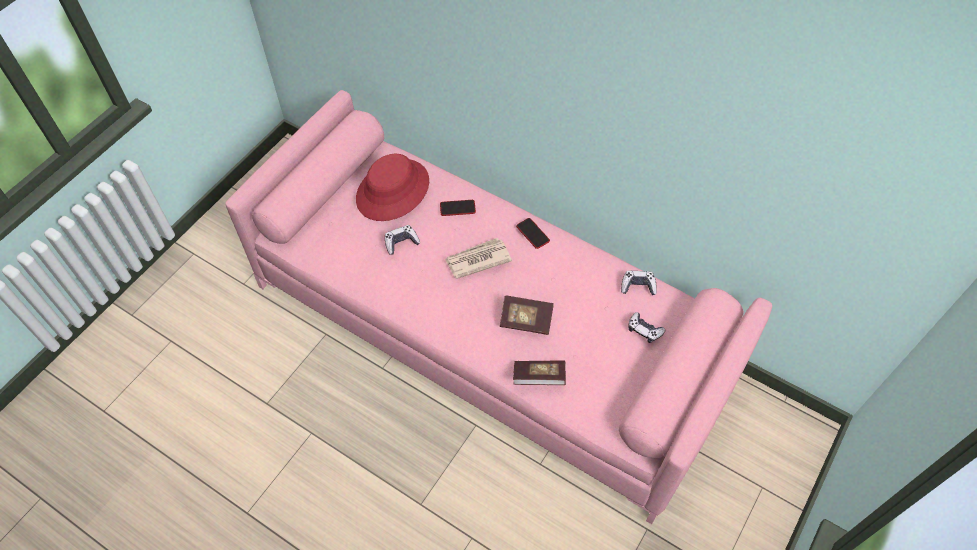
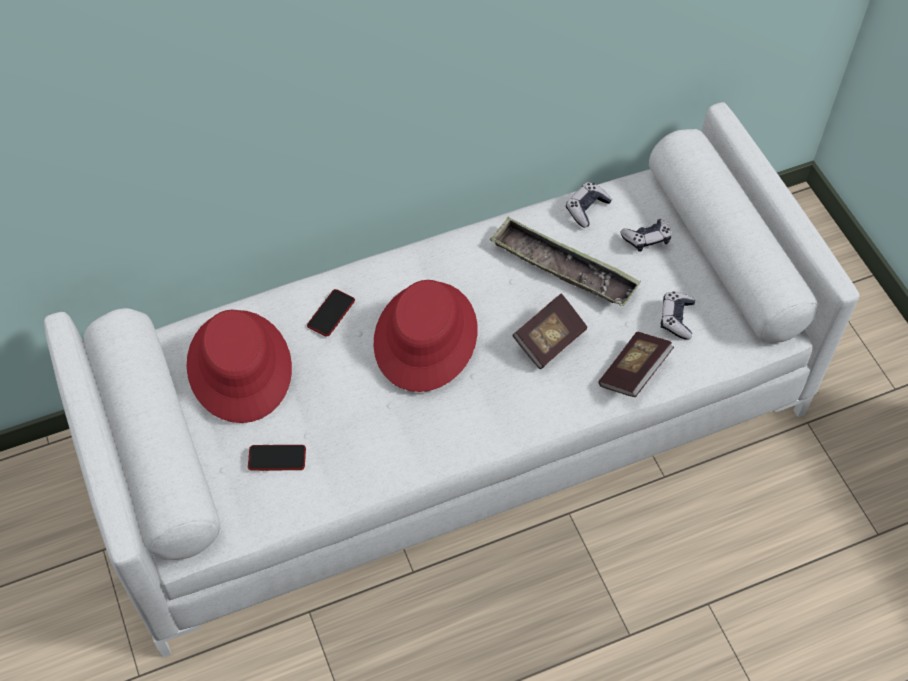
camera: 55 degrees left, 0 degrees up
pink sofa [225,90,772,524] -> white sofa [44,102,860,658]
game controller [385,225,420,255] -> game controller moved to [661,292,695,339]
newspaper [445,238,512,279] -> red hat [373,280,478,392]
phone [516,218,550,249] -> phone moved to [248,445,306,471]
none -> tray [490,217,641,306]

